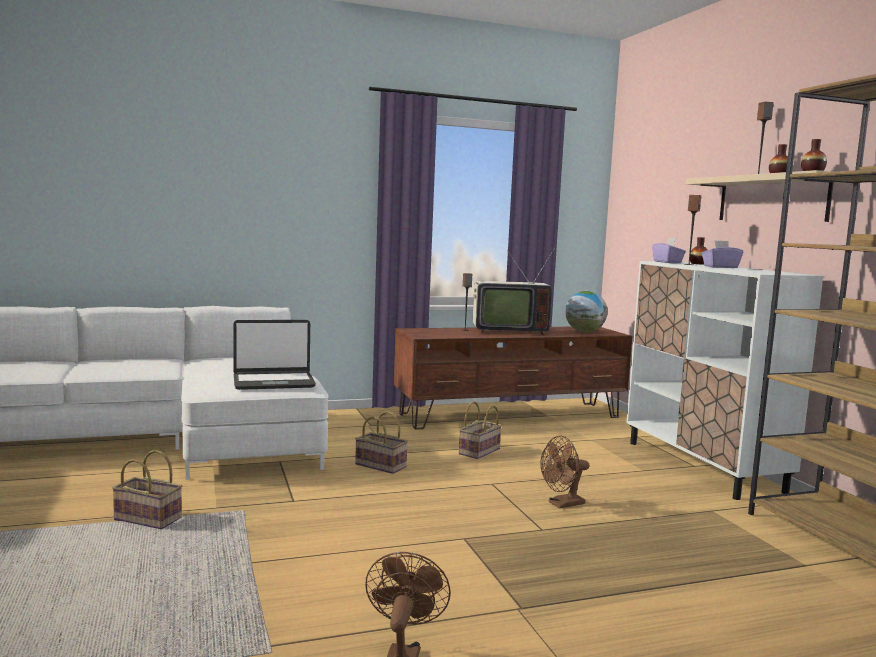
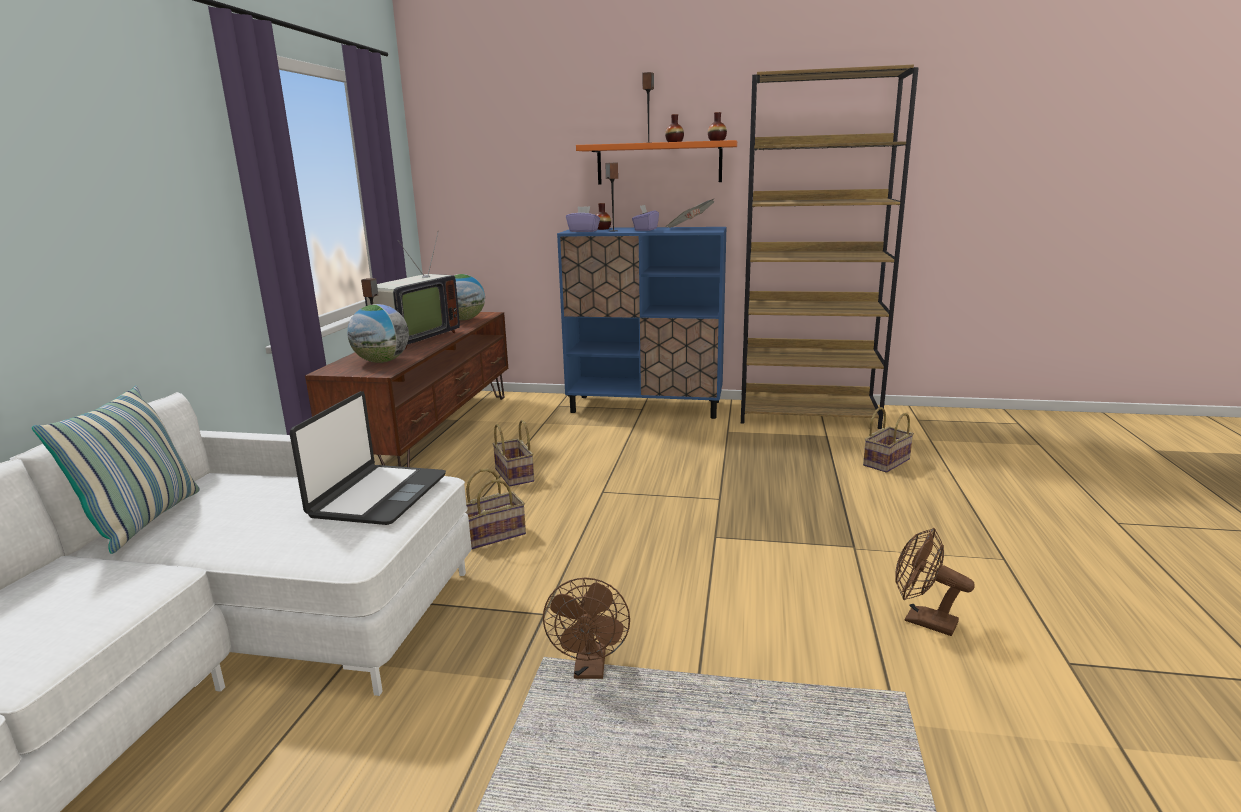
camera: 60 degrees left, 10 degrees up
basket [112,450,182,529] -> basket moved to [863,407,914,473]
brown fan [540,436,589,509] -> brown fan moved to [543,577,630,679]
white cabinet [626,261,823,500] -> blue cabinet [557,227,727,419]
beige shelf [686,170,834,222] -> orange shelf [576,140,737,185]
none -> pillow [32,386,200,554]
none -> globe [347,304,409,363]
none -> newspaper [665,198,715,228]

